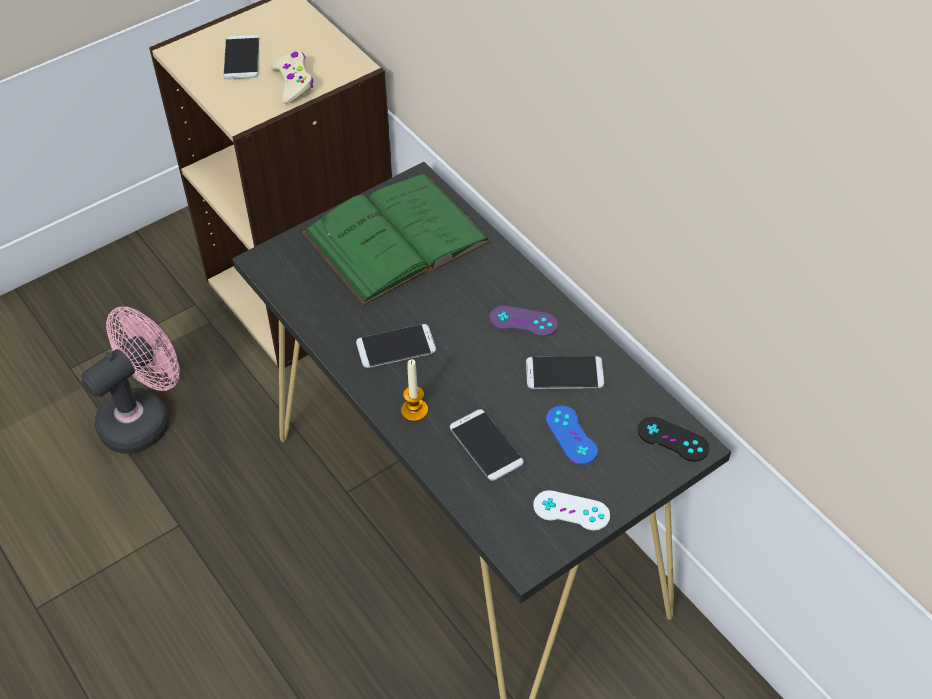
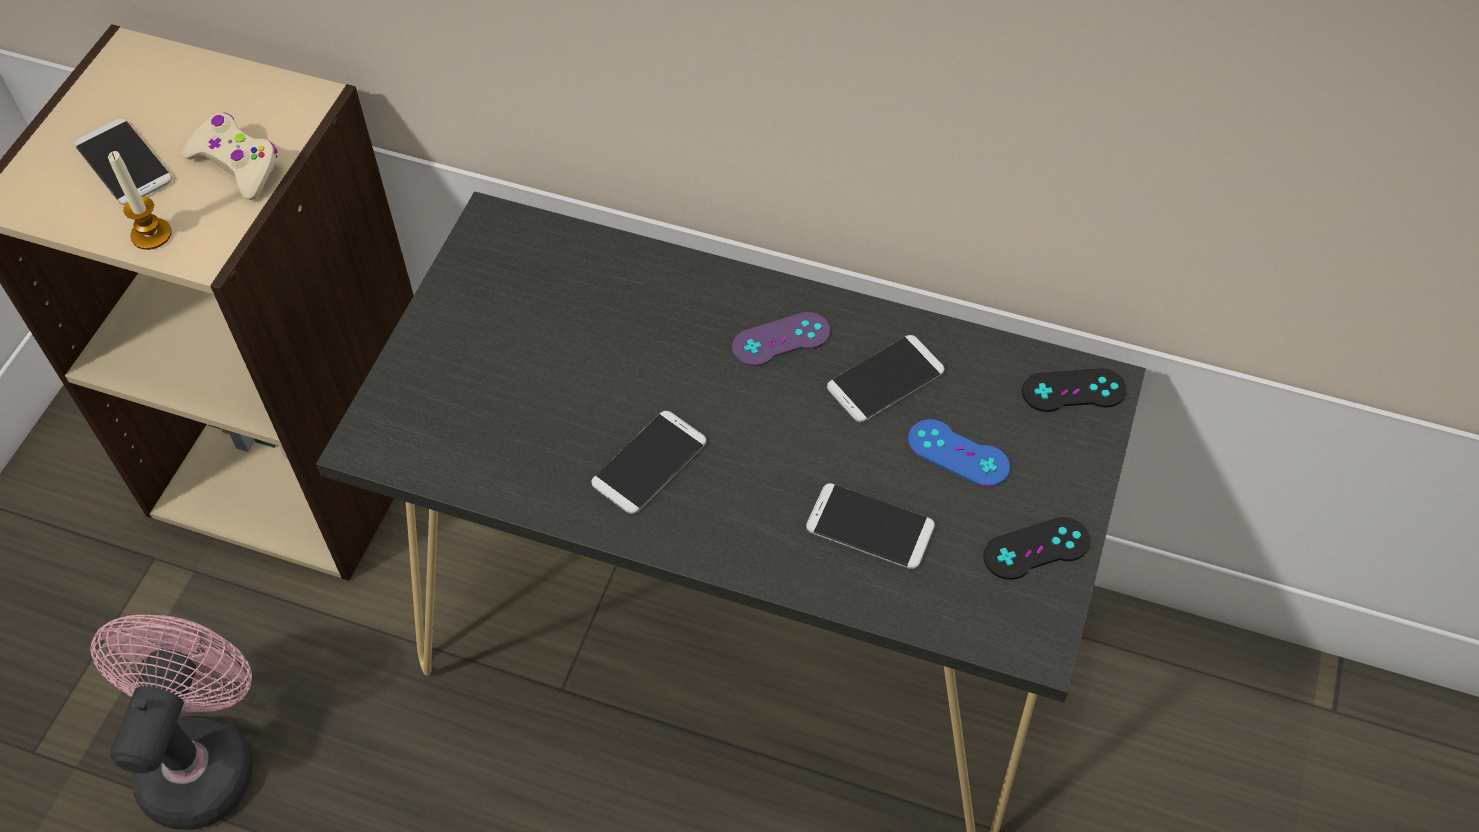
camera: 35 degrees left, 5 degrees up
green book [302,173,491,305] -> none
candle [401,359,428,422] -> candle moved to [108,151,172,250]
white game controller [533,490,610,531] -> black game controller [983,517,1090,580]

